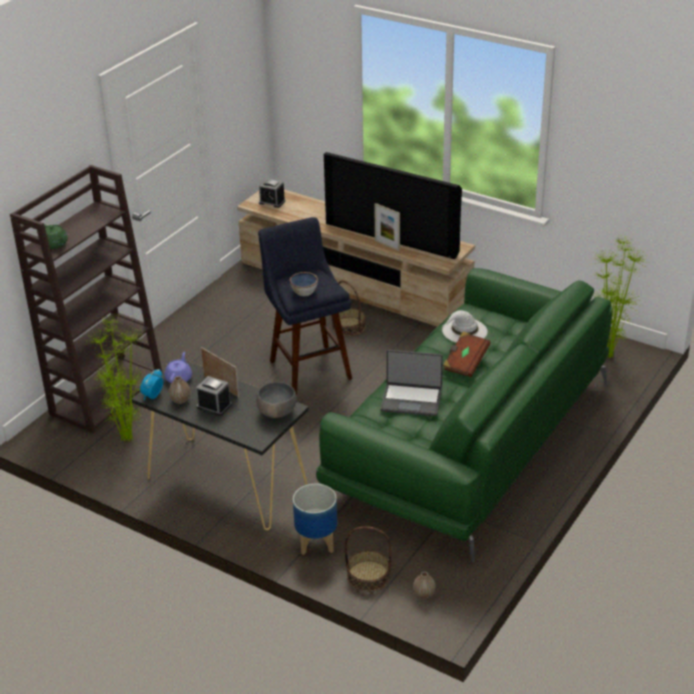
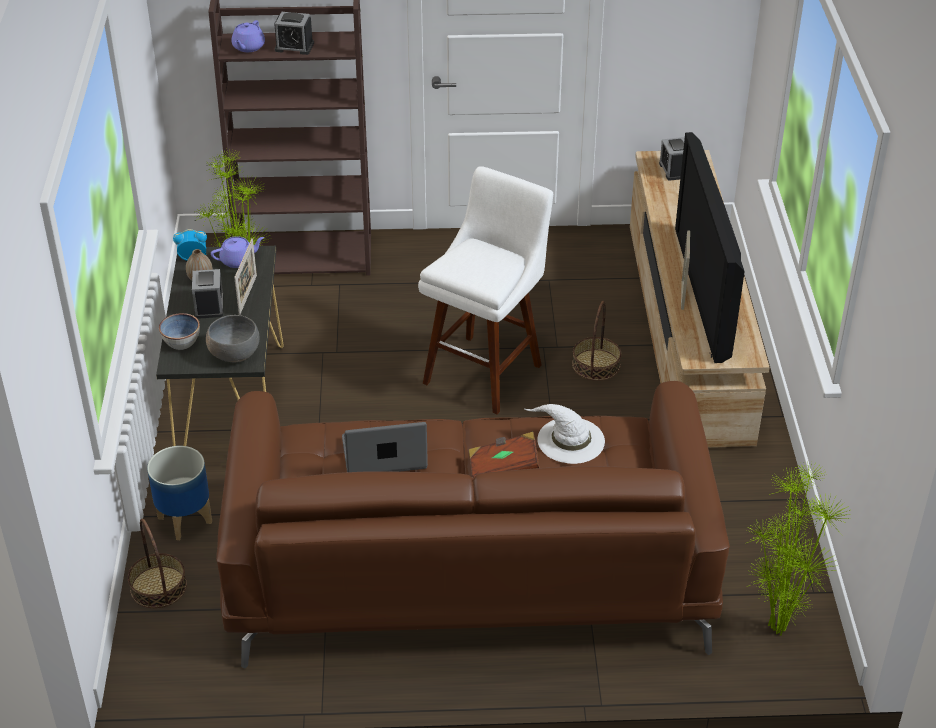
camera: 55 degrees right, 5 degrees up
green teapot [44,224,68,249] -> purple teapot [231,20,265,52]
blue stool [258,217,352,395] -> white stool [418,166,553,414]
bowl [290,272,318,296] -> bowl moved to [159,313,200,350]
green sofa [316,268,612,562] -> brown sofa [216,381,730,669]
laptop [380,350,443,416] -> laptop turned 105 degrees clockwise [342,422,428,472]
vase [413,572,436,600] -> none
none -> alarm clock [274,12,314,55]

